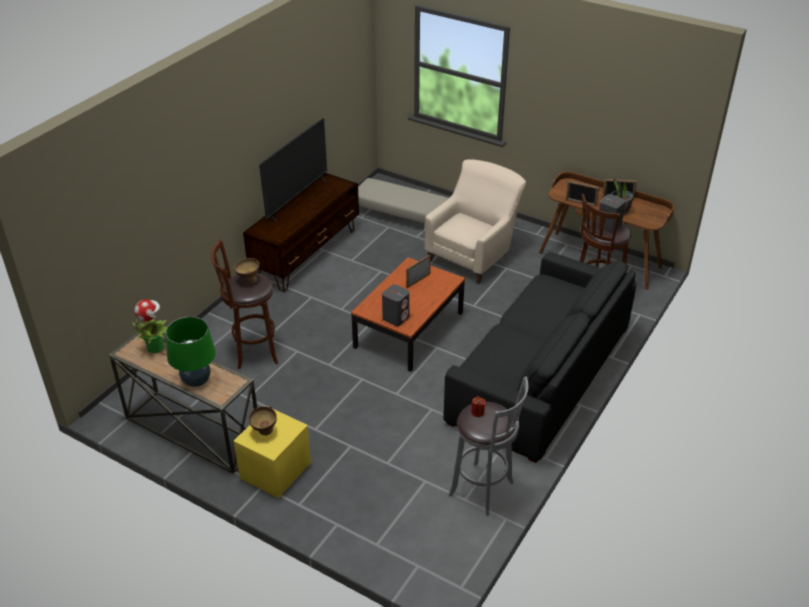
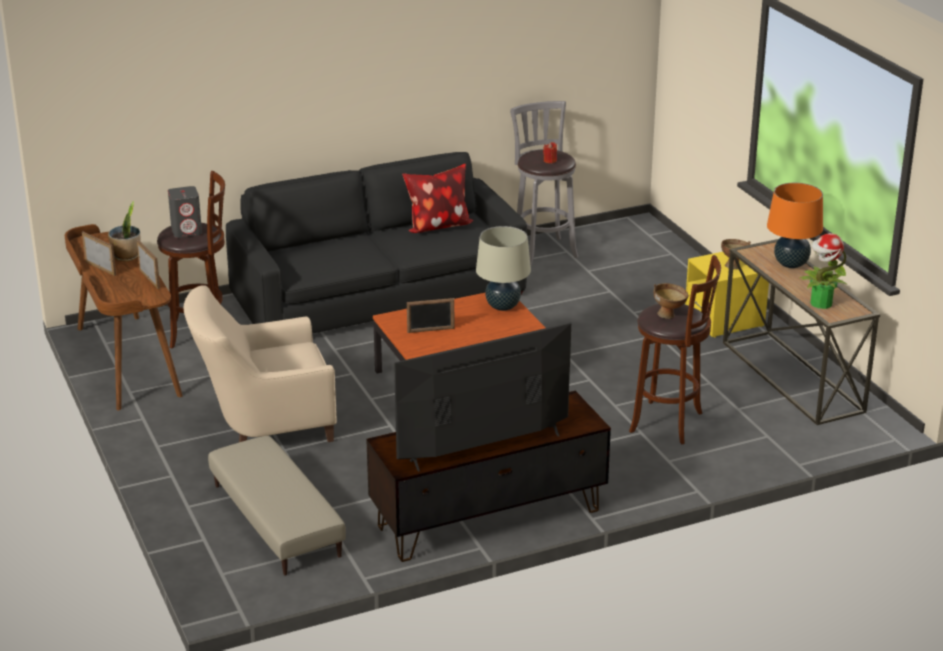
camera: 145 degrees left, 10 degrees down
green table lamp [165,316,216,387] -> orange table lamp [767,183,823,268]
grey speaker [382,284,409,326] -> beige table lamp [476,226,531,311]
none -> pillow [402,164,473,233]

